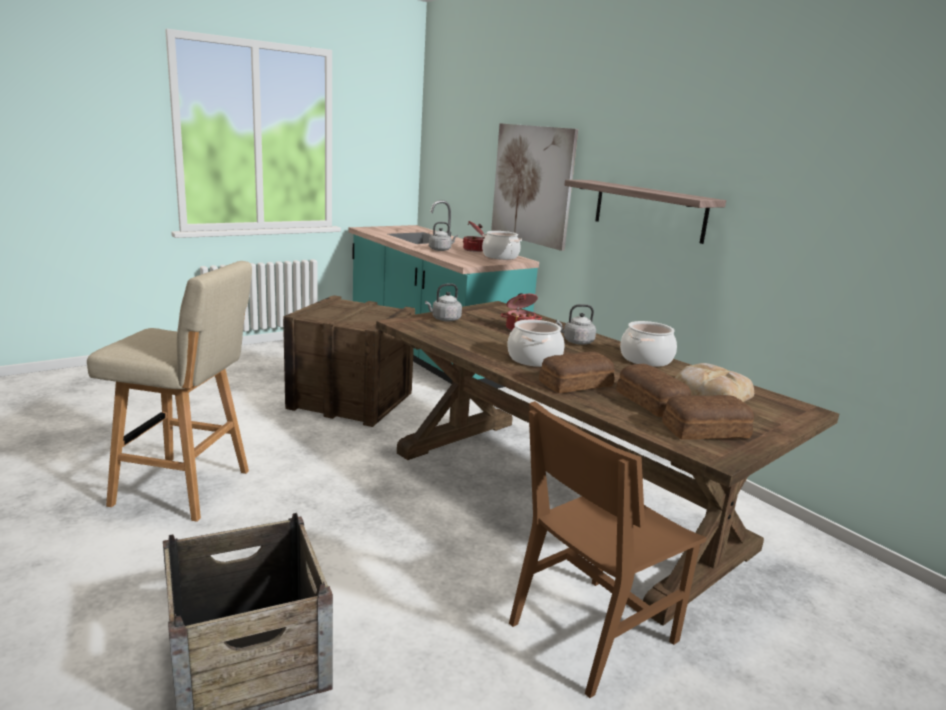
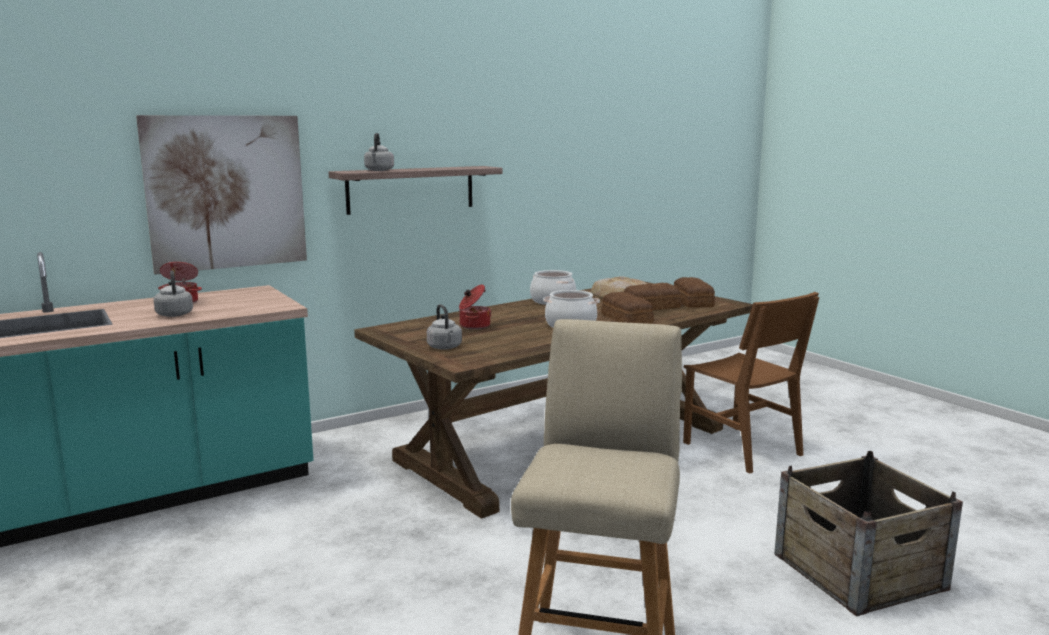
camera: 85 degrees left, 5 degrees down
crate [283,295,415,427] -> none
cooking pot [482,231,522,260] -> none
grey kettle [556,304,596,345] -> grey kettle moved to [364,133,394,171]

